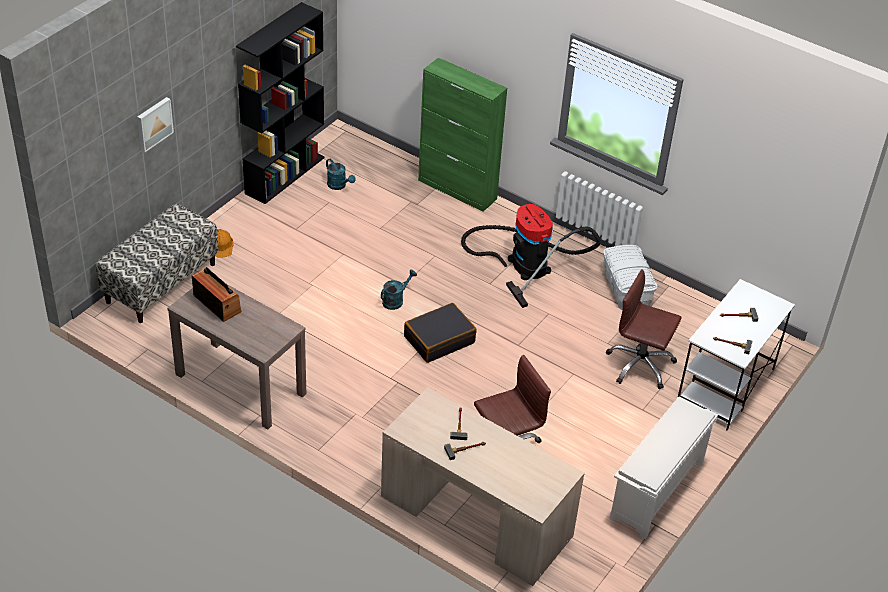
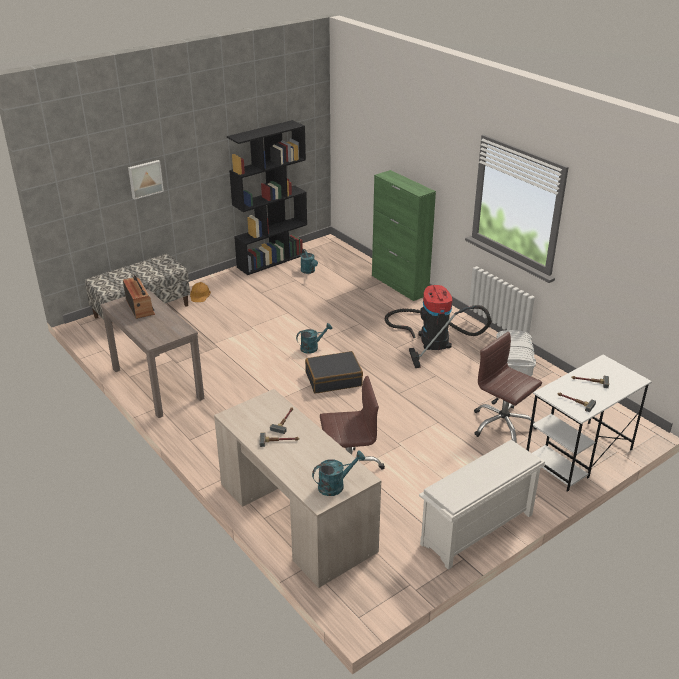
camera: 20 degrees right, 10 degrees down
none -> turquoise watering can [312,451,365,496]

